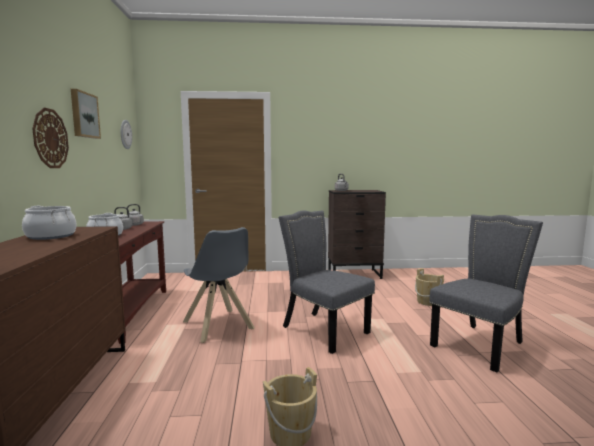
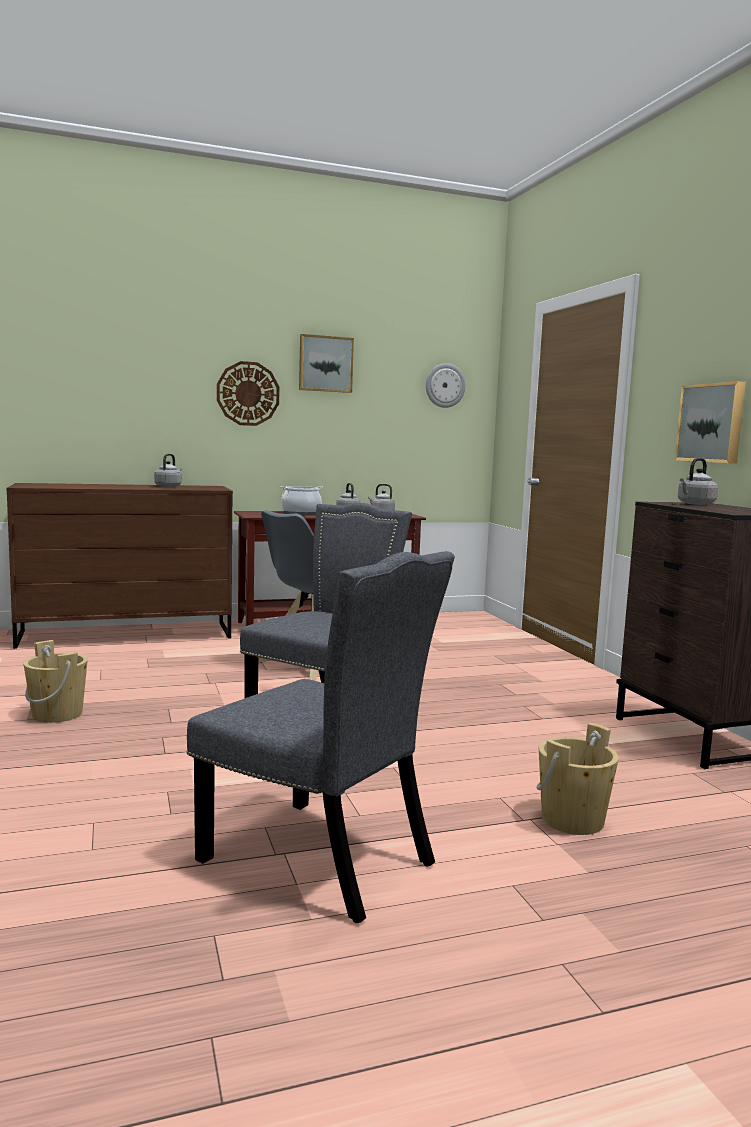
camera: 75 degrees right, 0 degrees up
cooking pot [22,206,77,240] -> grey kettle [154,454,182,487]
none -> picture [675,381,746,464]

